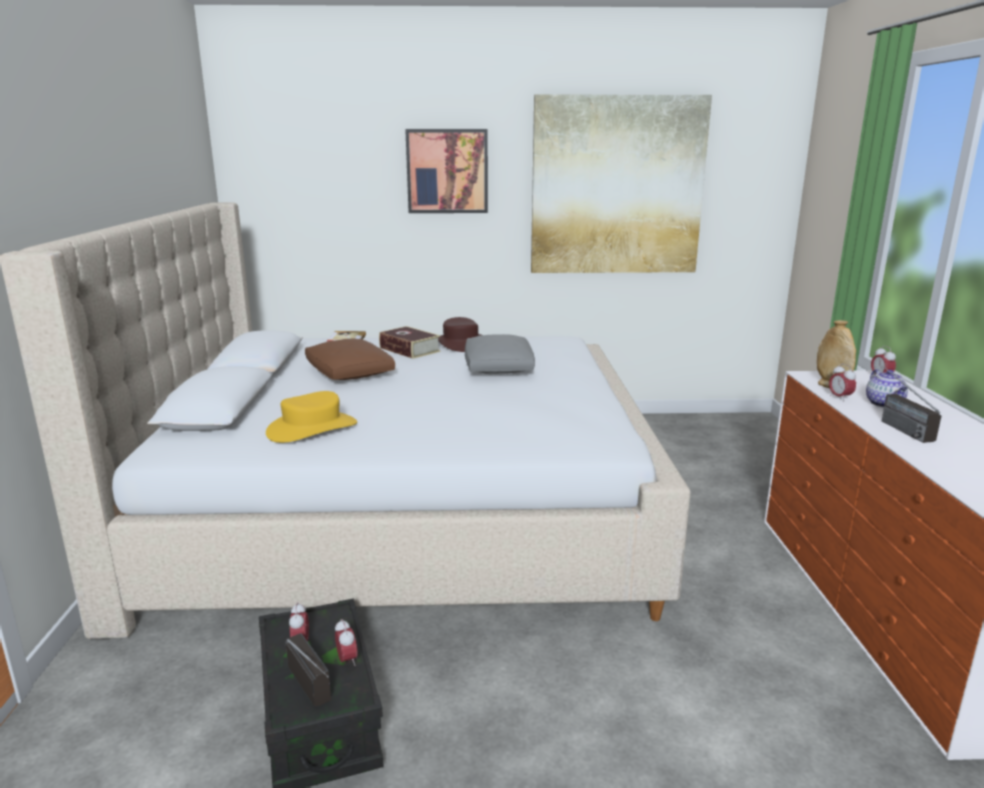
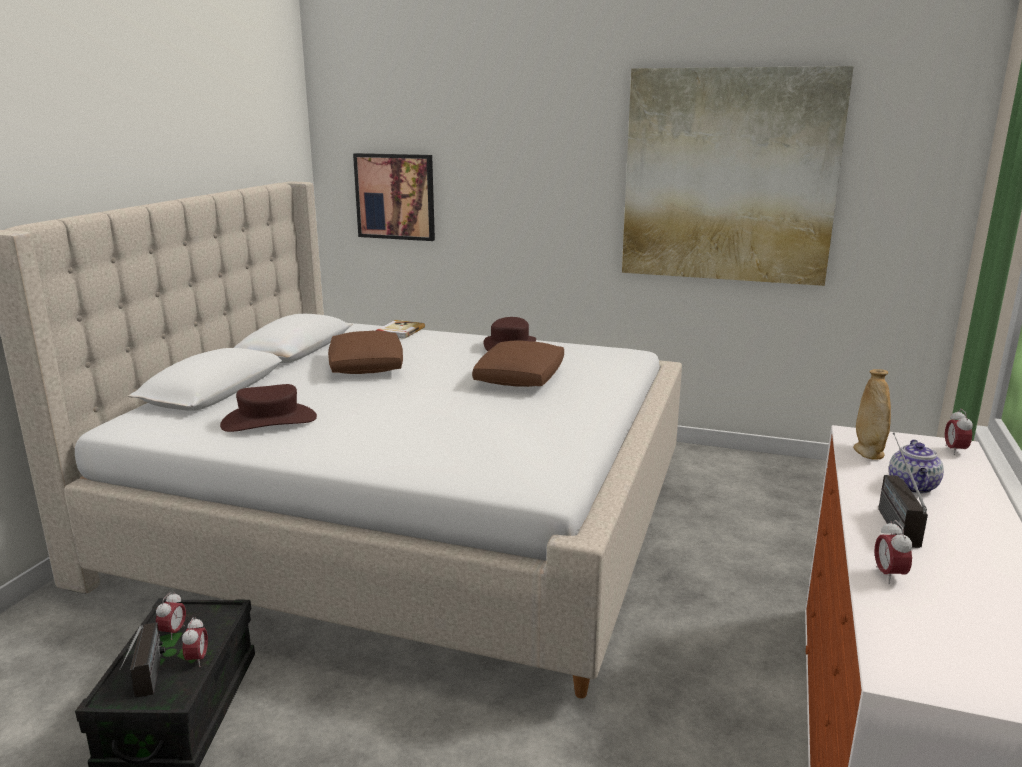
camera: 20 degrees right, 0 degrees up
yellow hat [266,391,357,443] -> brown hat [220,384,317,432]
book [379,326,441,359] -> none
picture [405,129,488,213] -> picture moved to [353,153,435,241]
grey pillow [465,334,535,374] -> brown pillow [472,341,564,387]
alarm clock [829,364,856,401] -> alarm clock moved to [874,520,912,584]

